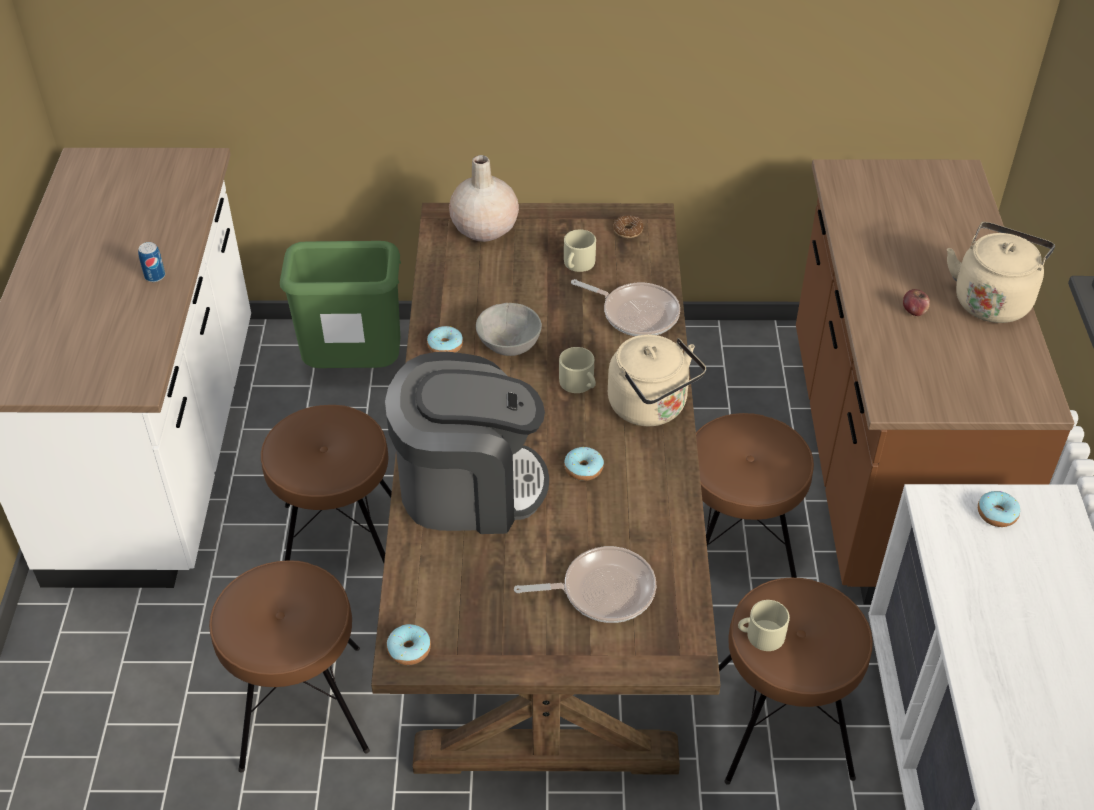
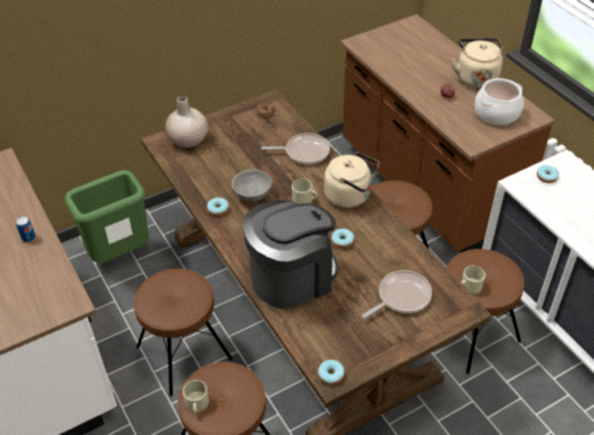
camera: 30 degrees left, 0 degrees up
beige mug [564,230,596,272] -> beige mug moved to [183,380,209,414]
none -> cooking pot [475,78,524,125]

